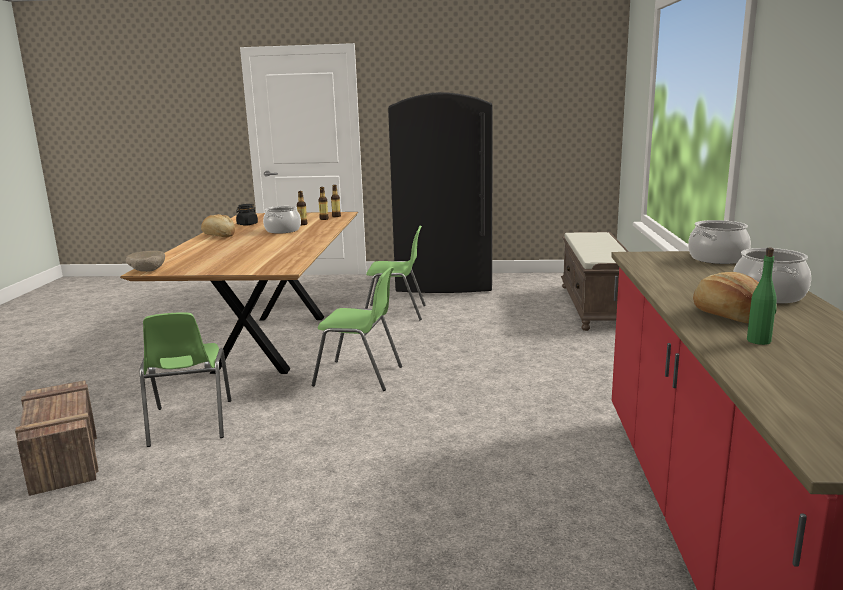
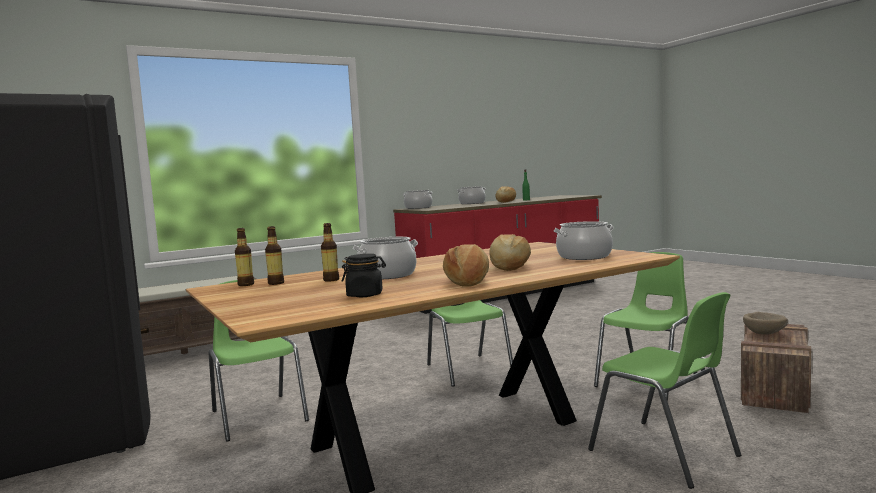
camera: 125 degrees left, 10 degrees down
beige bowl [126,251,165,272] -> beige bowl moved to [743,312,788,335]
none -> bread [489,234,531,271]
none -> cooking pot [553,221,614,260]
none -> green chair [588,292,741,489]

